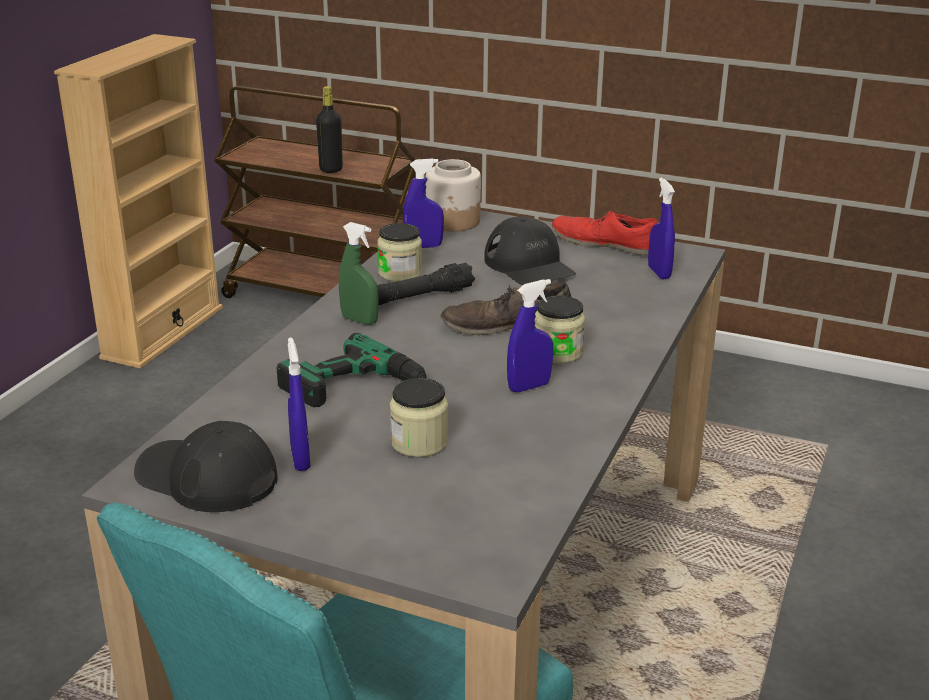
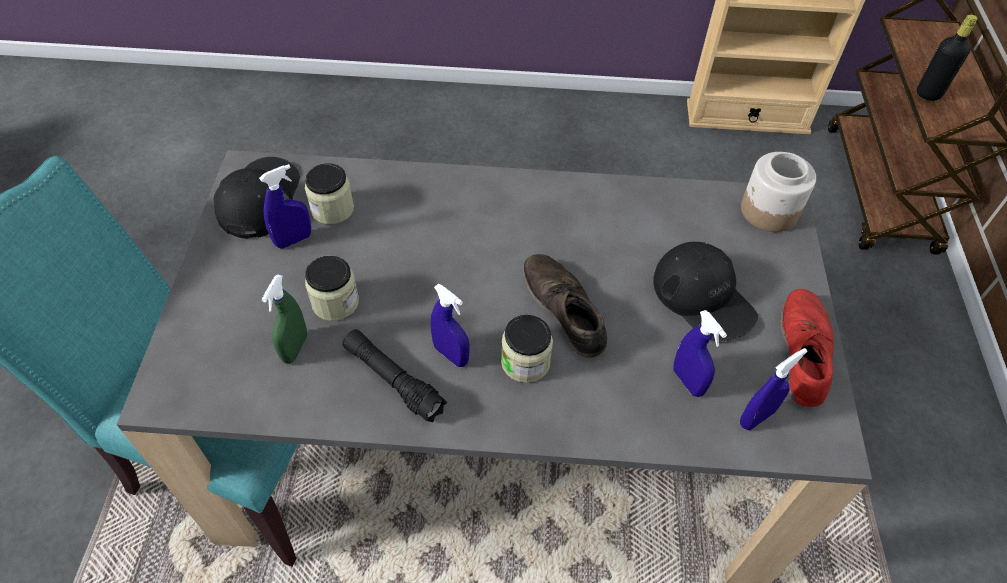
camera: 70 degrees right, 25 degrees up
power drill [276,333,426,407] -> none
green spray bottle [339,222,379,325] -> green spray bottle moved to [262,274,307,364]
jar [377,223,422,282] -> jar moved to [305,163,354,224]
black flashlight [377,262,475,306] -> black flashlight moved to [342,329,447,422]
blue spray bottle [403,158,444,248] -> blue spray bottle moved to [673,310,727,397]
black cap [484,216,576,285] -> black cap turned 75 degrees counterclockwise [653,242,758,342]

